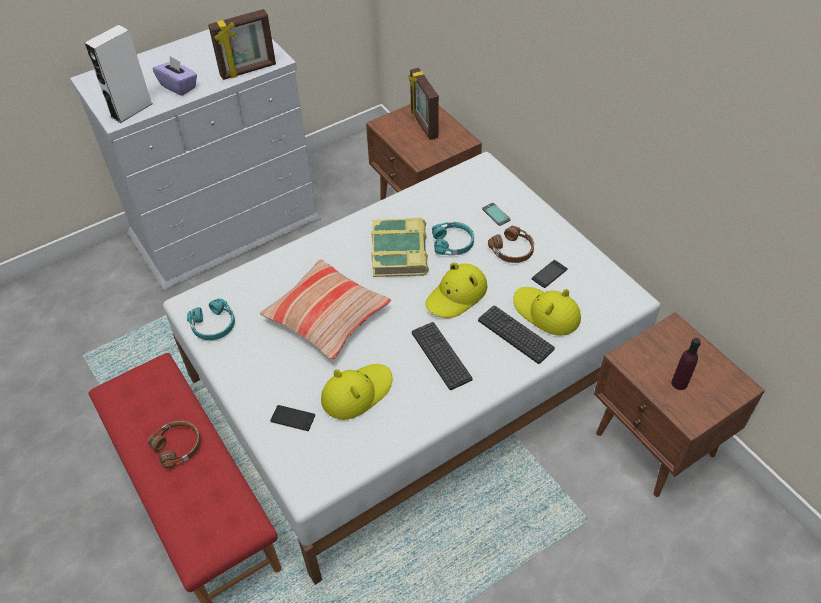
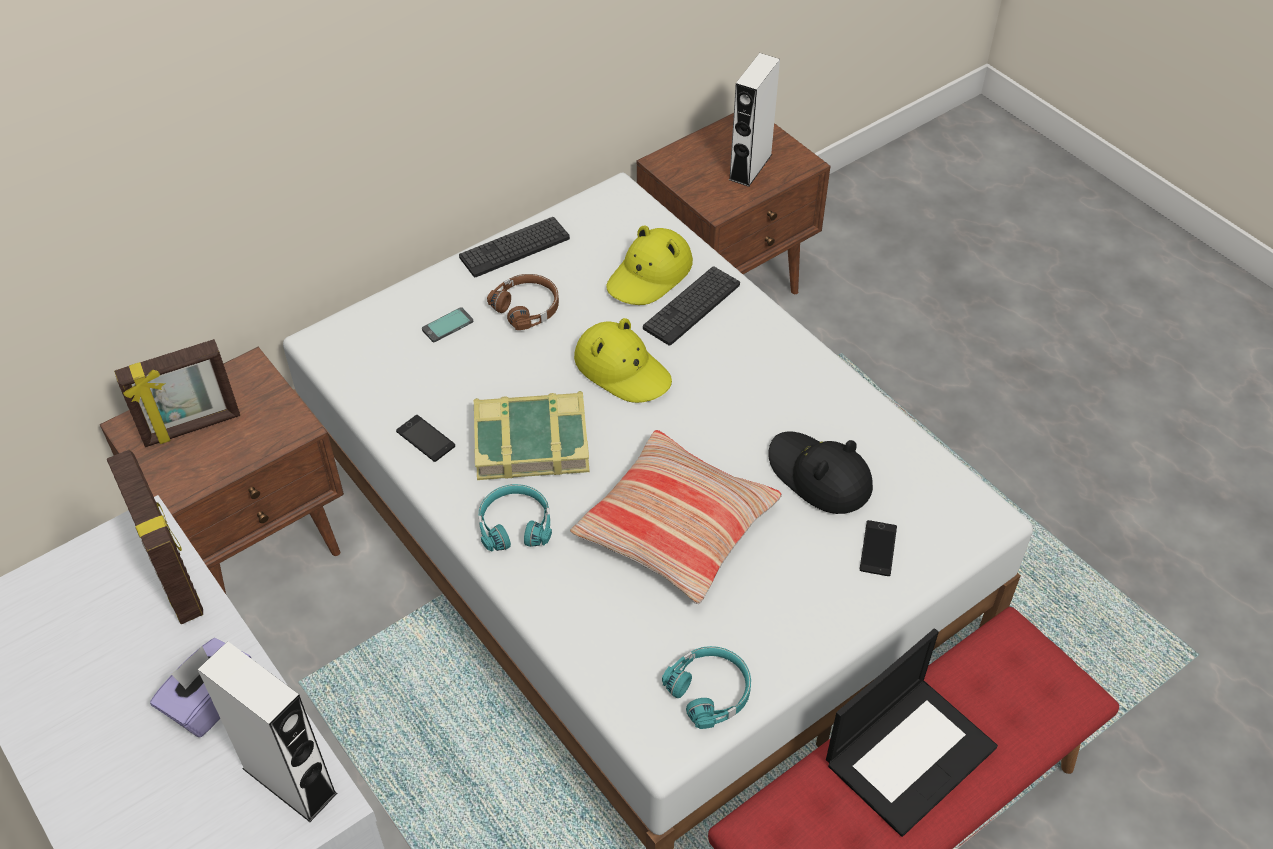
camera: 95 degrees left, 0 degrees up
brown headphones [148,420,201,469] -> laptop [826,628,998,837]
yellow hat [321,364,392,420] -> black hat [768,432,873,514]
keyboard [412,322,473,390] -> keyboard moved to [459,217,570,277]
turquoise headphones [432,222,474,255] -> turquoise headphones moved to [479,484,552,551]
phone [532,260,568,288] -> phone moved to [396,415,455,462]
purple bottle [671,338,701,390] -> white speaker [729,53,780,187]

